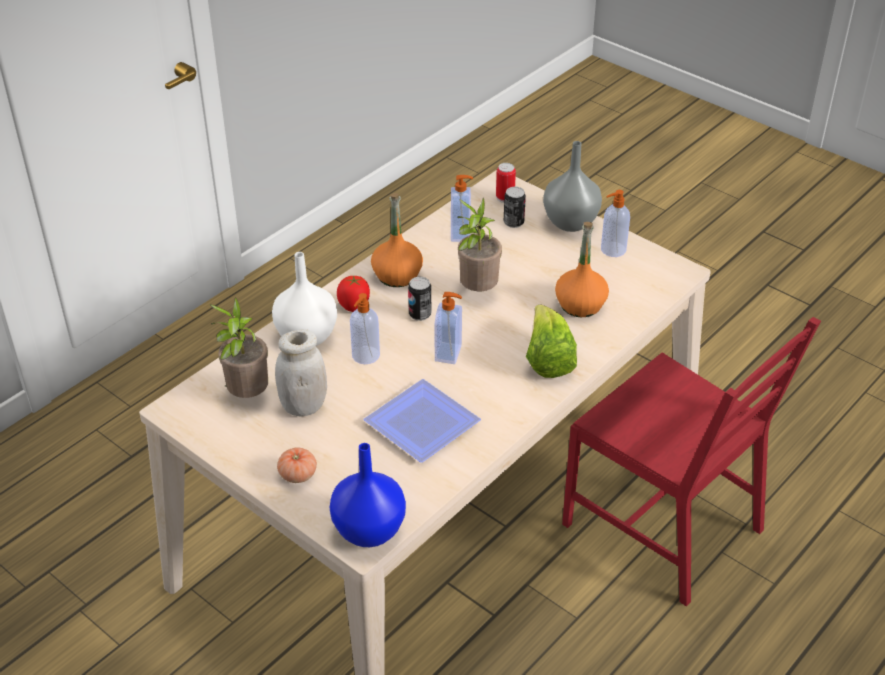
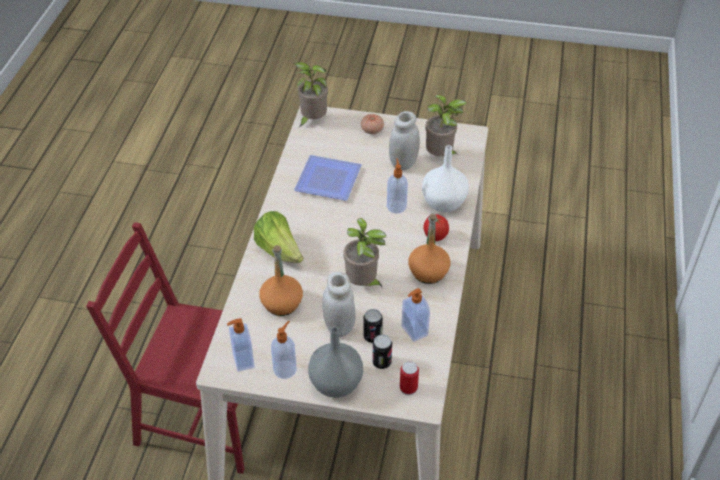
camera: 150 degrees right, 5 degrees up
blue vase [330,443,406,547] -> potted plant [294,62,328,127]
can [408,277,431,321] -> can moved to [363,309,383,343]
soap dispenser [435,292,462,364] -> soap dispenser moved to [227,318,255,372]
none -> white jar [322,272,356,337]

